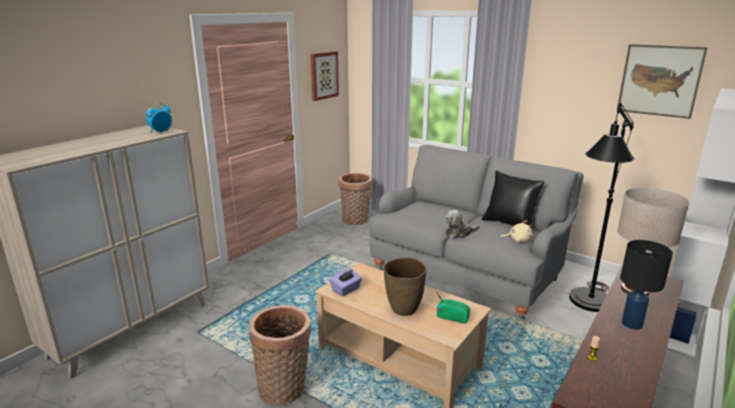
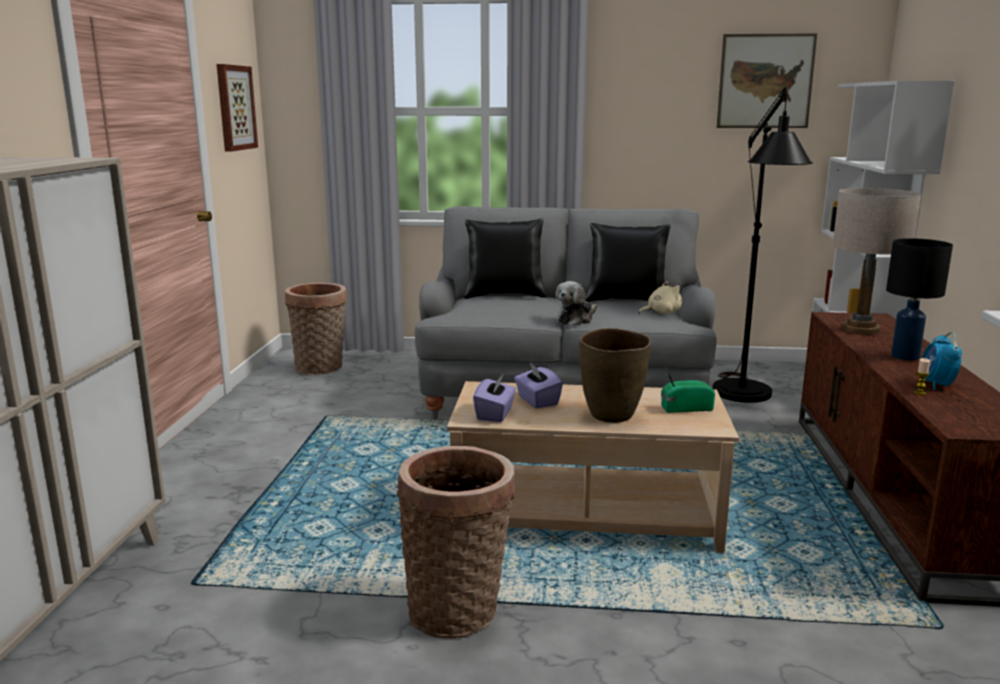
camera: 30 degrees left, 5 degrees down
alarm clock [146,103,172,133] -> alarm clock moved to [922,332,962,390]
none -> black pillow [464,219,547,299]
none -> purple tissue box [514,363,563,408]

